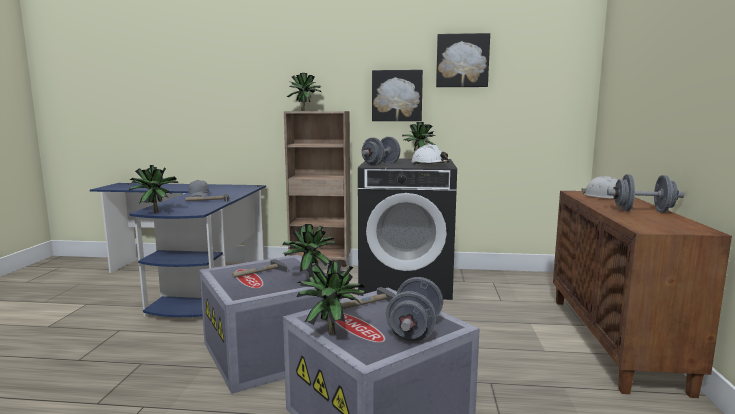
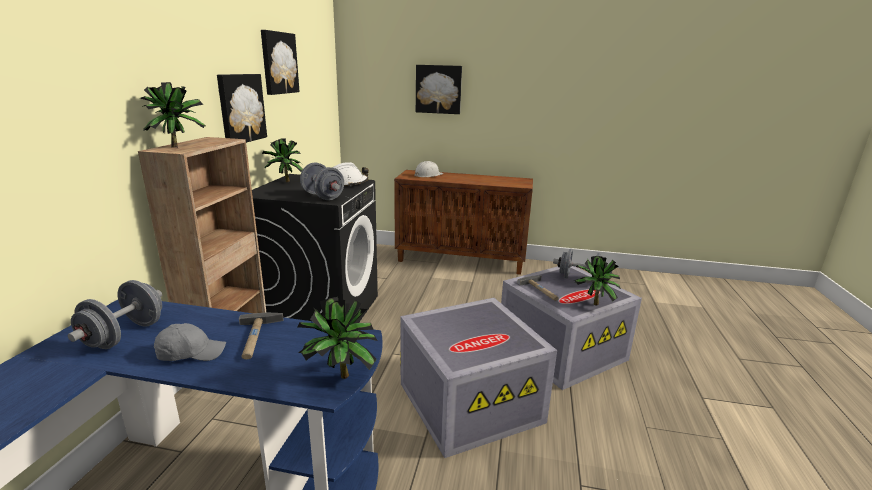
camera: 85 degrees left, 10 degrees up
hammer [232,259,288,278] -> none
potted plant [282,224,337,278] -> none
grey dumbbell [607,174,684,213] -> grey dumbbell moved to [68,280,162,349]
none -> picture [416,65,462,114]

